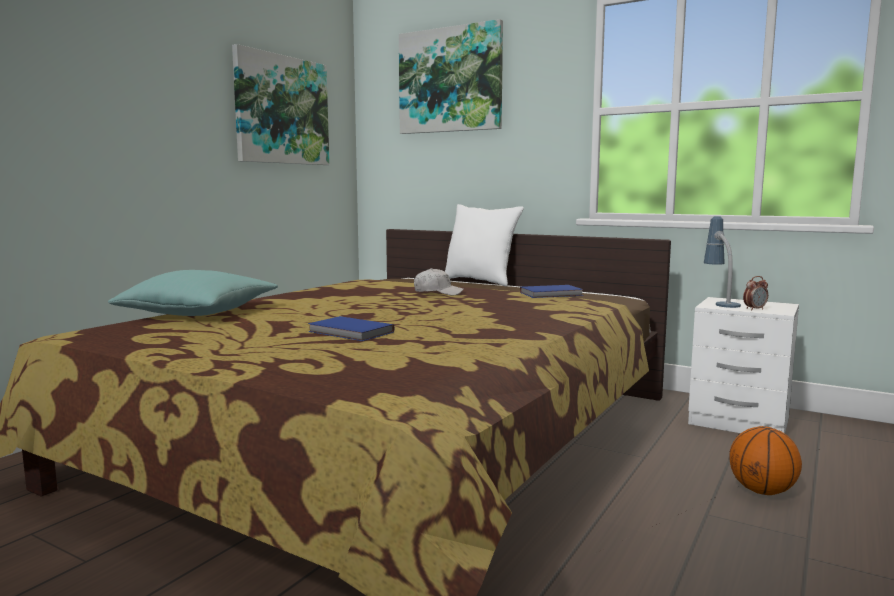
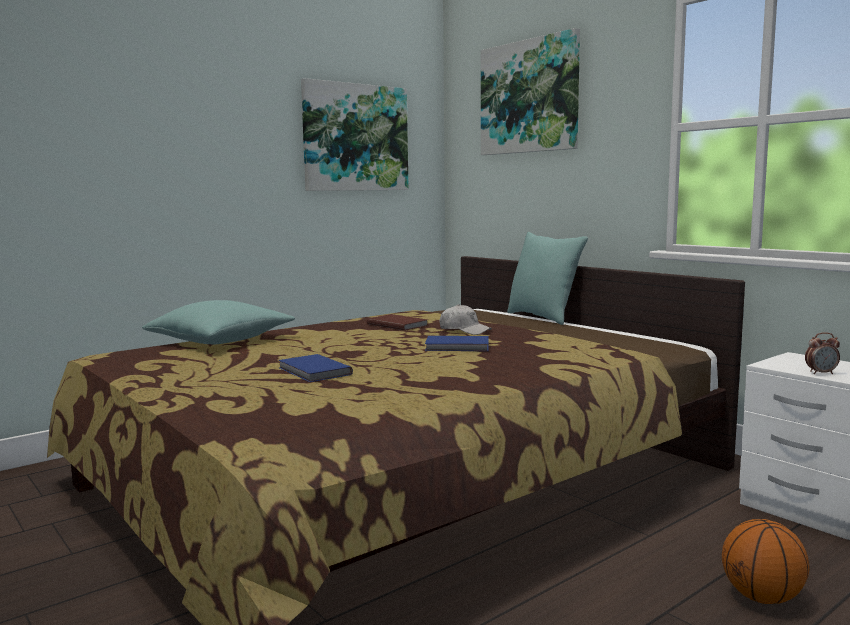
camera: 20 degrees right, 0 degrees up
white pillow [445,204,524,286] -> turquoise pillow [507,232,588,325]
blue book [520,285,584,298] -> blue book moved to [425,336,489,351]
table lamp [704,216,741,308] -> none
none -> brown book [367,314,428,331]

